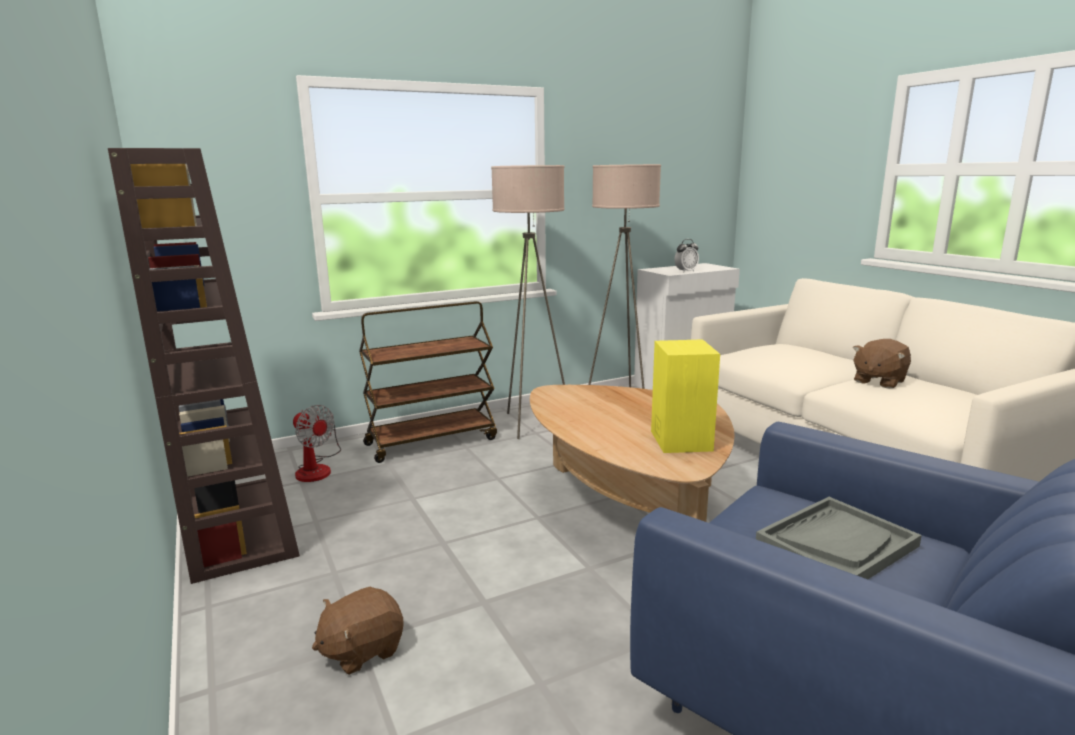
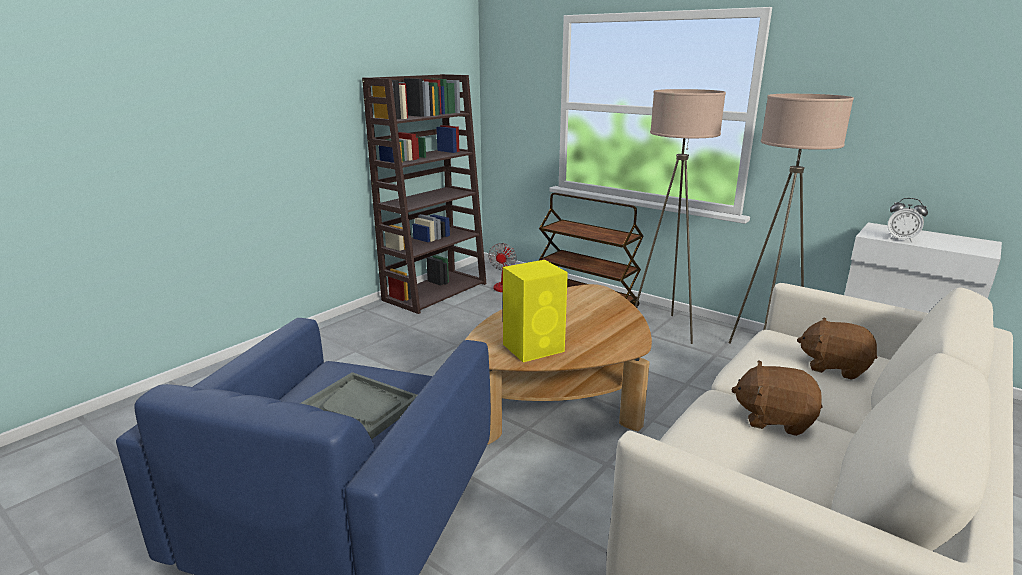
camera: 65 degrees right, 5 degrees up
brown plush toy [312,587,404,675] -> brown plush toy moved to [797,317,877,380]

